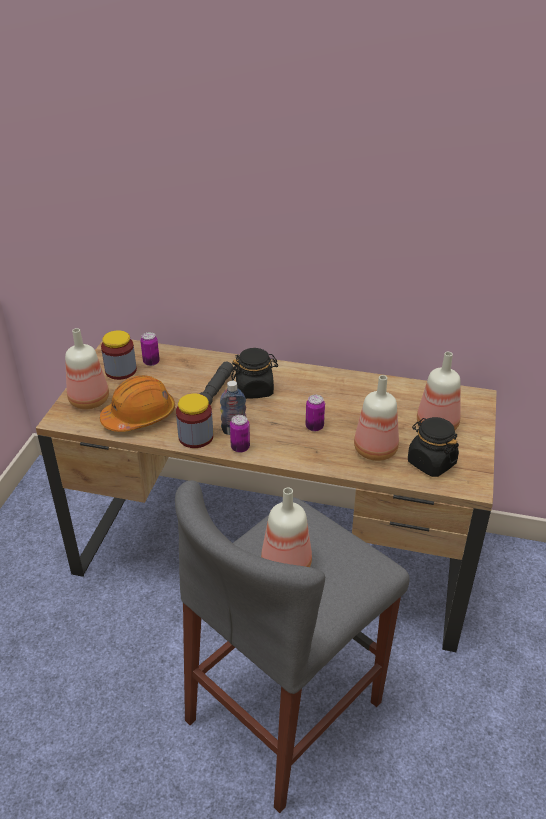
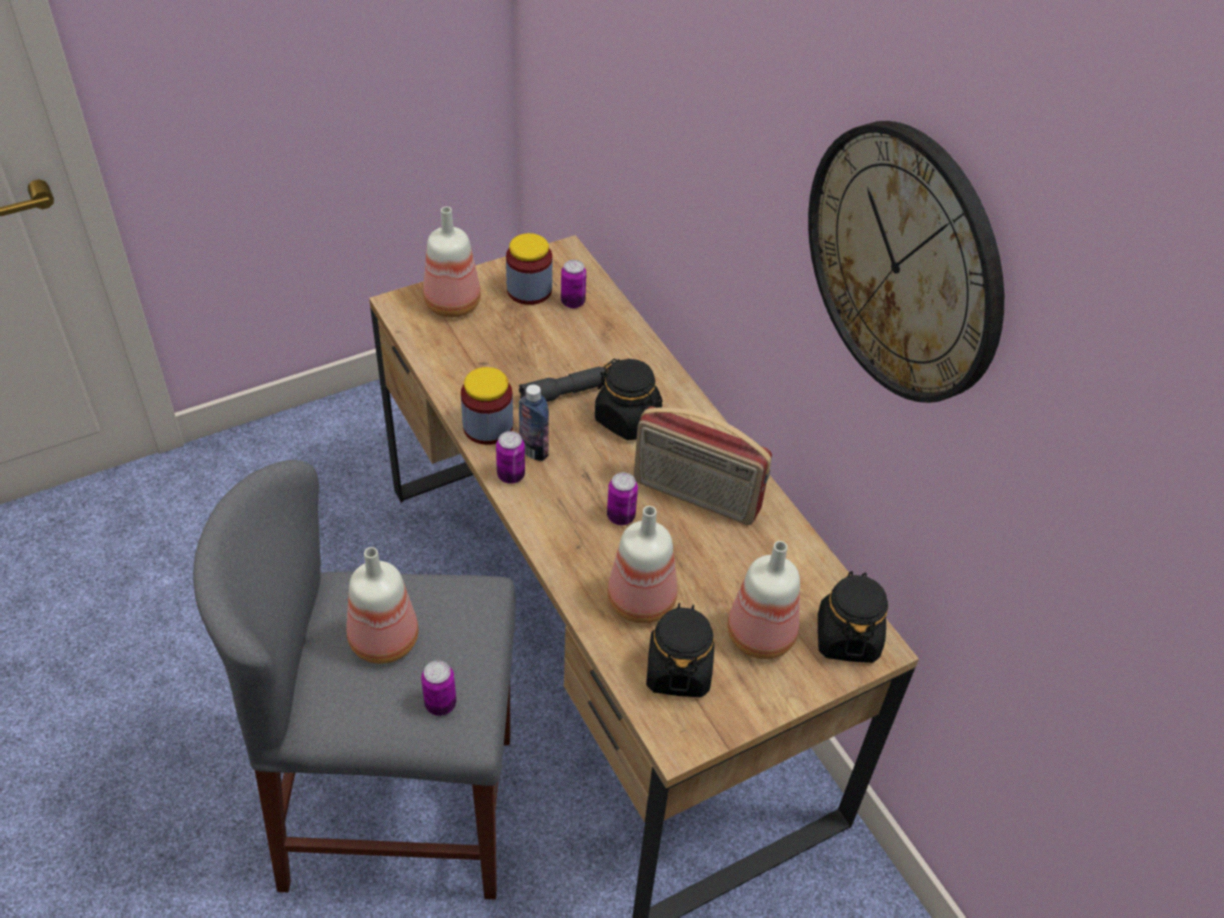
camera: 45 degrees right, 10 degrees up
orange hard hat [100,375,175,432] -> none
none -> can [421,660,456,716]
none -> radio [634,406,772,525]
none -> wall clock [808,121,1004,403]
none -> black jar [818,571,888,663]

